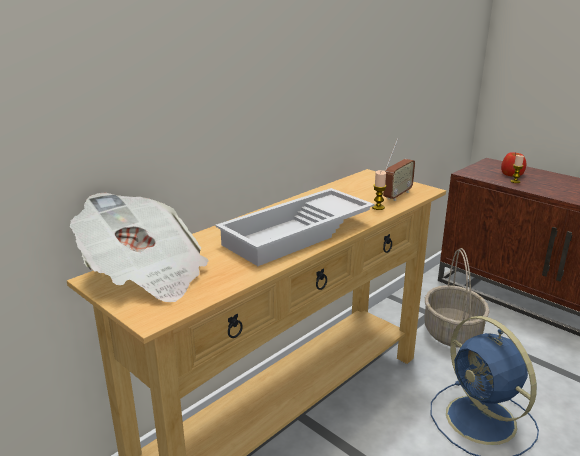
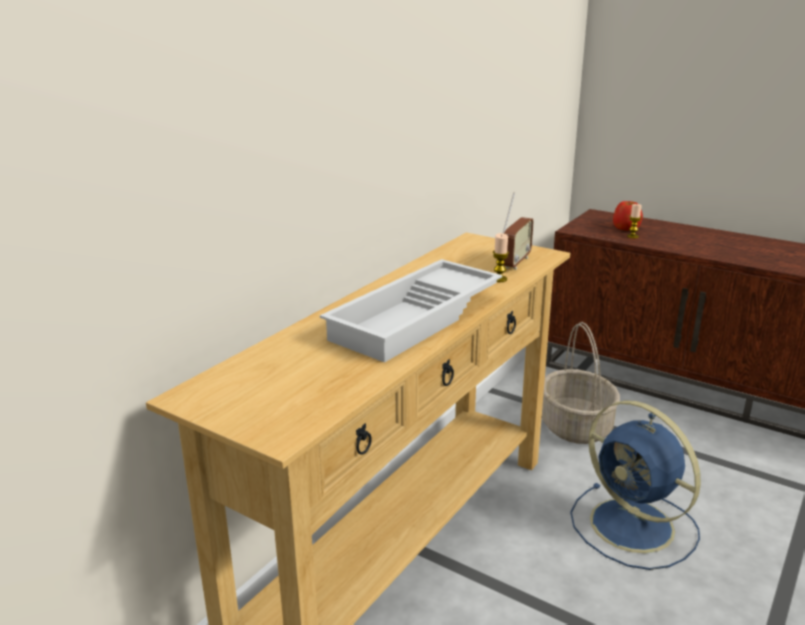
camera: 10 degrees left, 0 degrees up
newspaper [70,193,209,302] -> none

